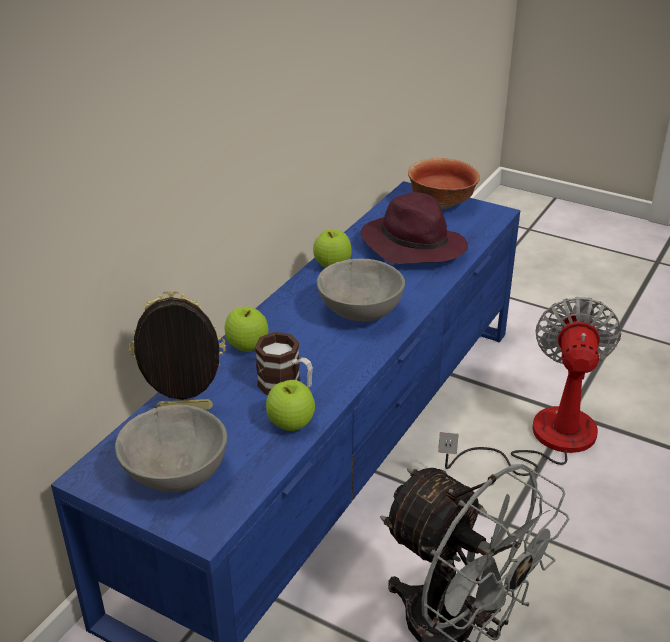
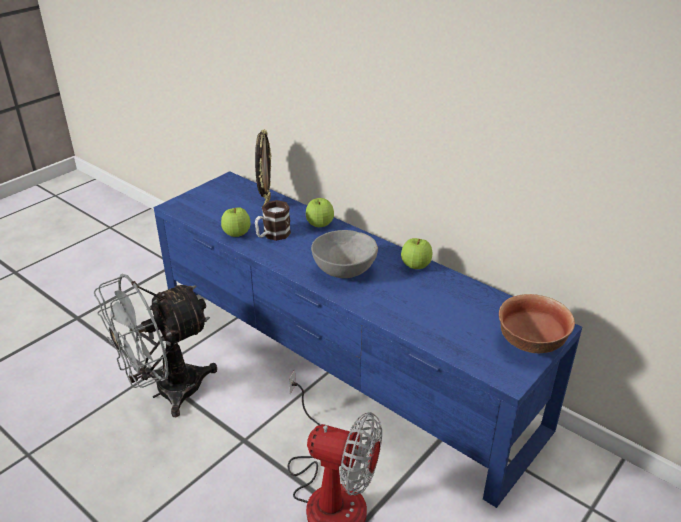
camera: 100 degrees right, 0 degrees up
grey bowl [115,405,227,492] -> none
purple hat [361,192,468,264] -> none

